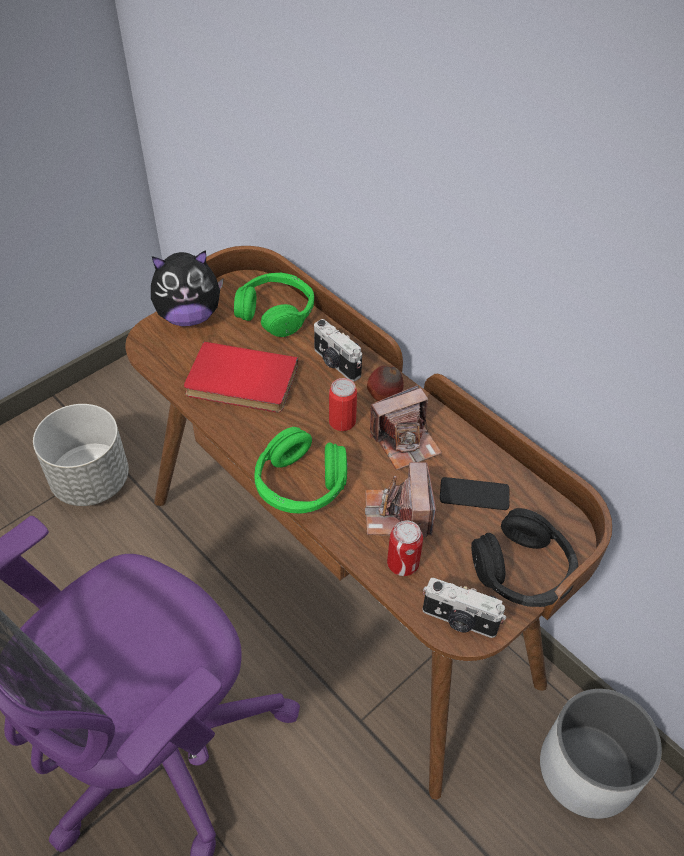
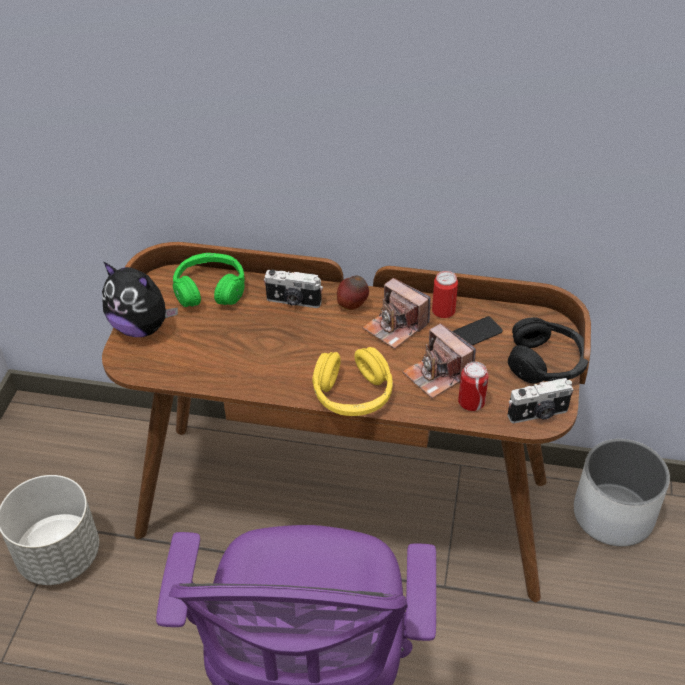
camera: 35 degrees left, 5 degrees down
plush toy [151,250,224,326] -> plush toy turned 75 degrees clockwise [102,262,178,337]
red book [184,342,298,412] -> none
green headphones [254,427,348,513] -> yellow headphones [312,347,393,416]
can [329,378,357,431] -> can moved to [432,271,458,318]
camera [370,385,442,470] -> camera turned 105 degrees clockwise [362,278,431,349]

